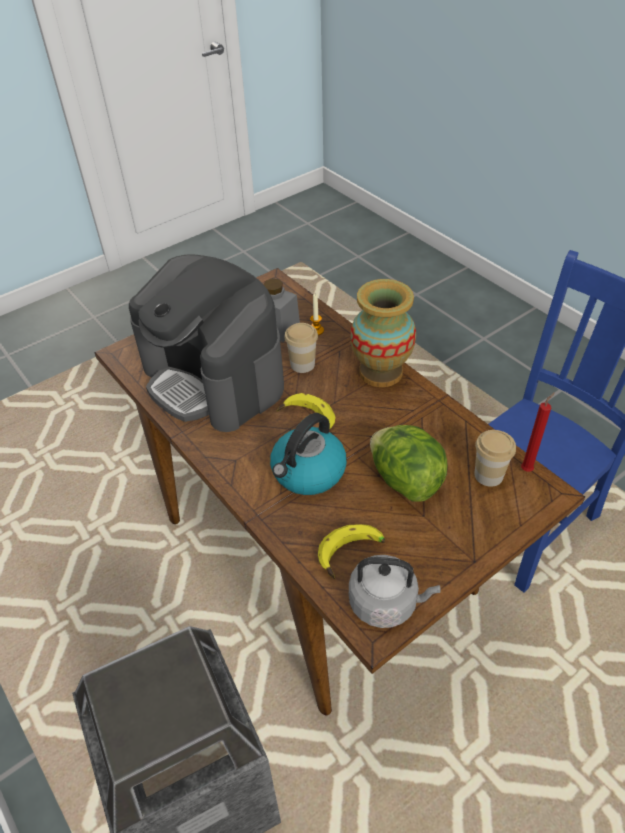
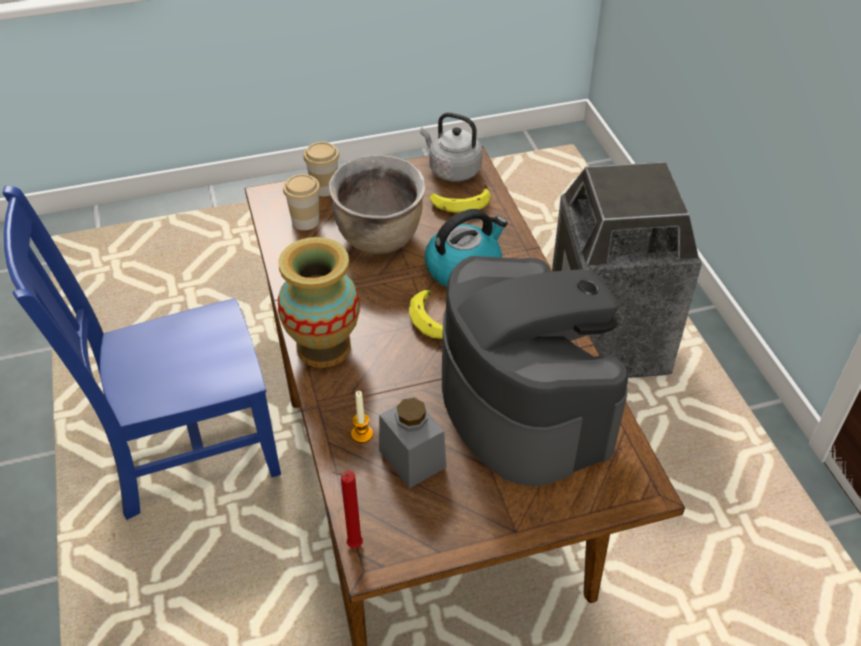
camera: 160 degrees left, 0 degrees up
cup [284,323,318,373] -> cup moved to [303,142,339,196]
lettuce [370,425,448,502] -> brown cooking pot [329,155,426,254]
red candle [521,392,555,472] -> red candle moved to [332,471,363,548]

